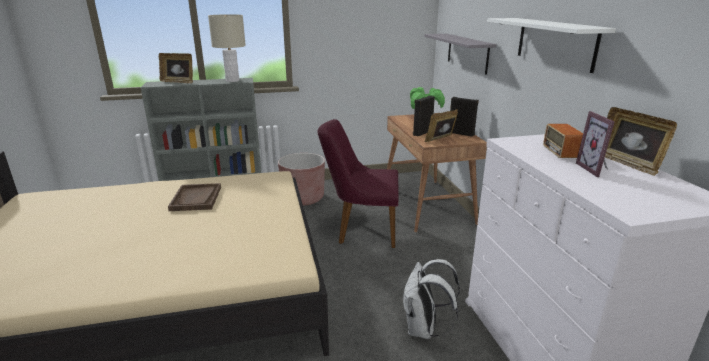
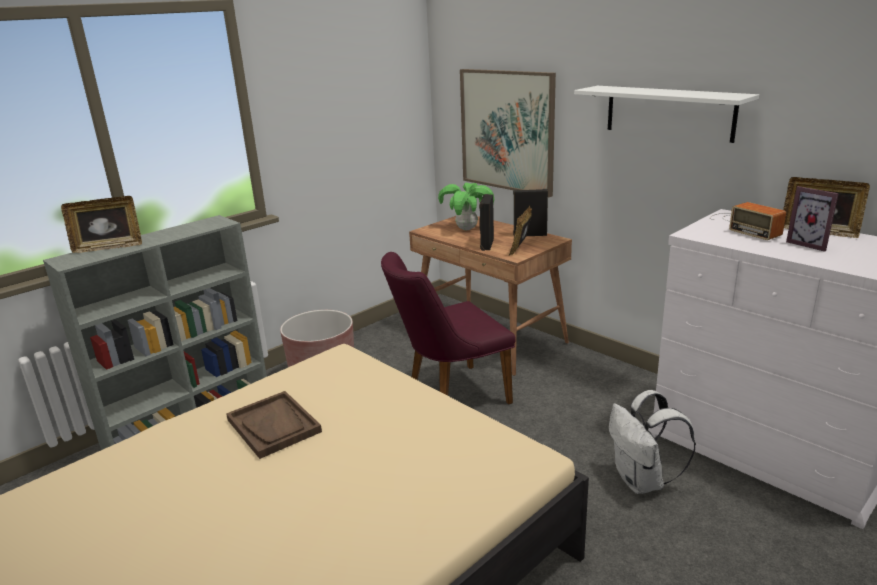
camera: 30 degrees left, 0 degrees up
beige table lamp [208,14,246,82] -> none
grey shelf [424,34,497,74] -> picture [460,69,556,197]

